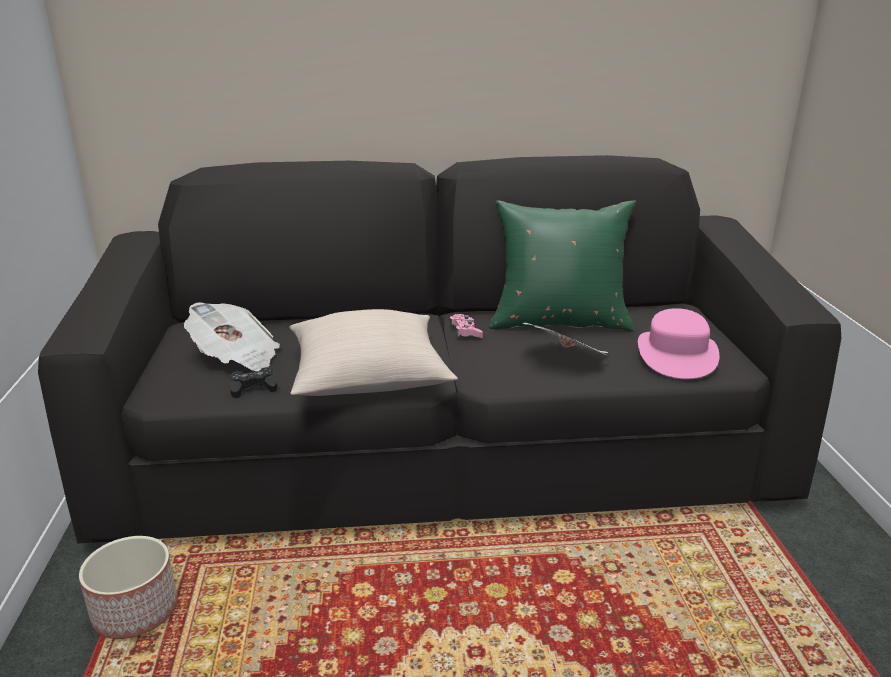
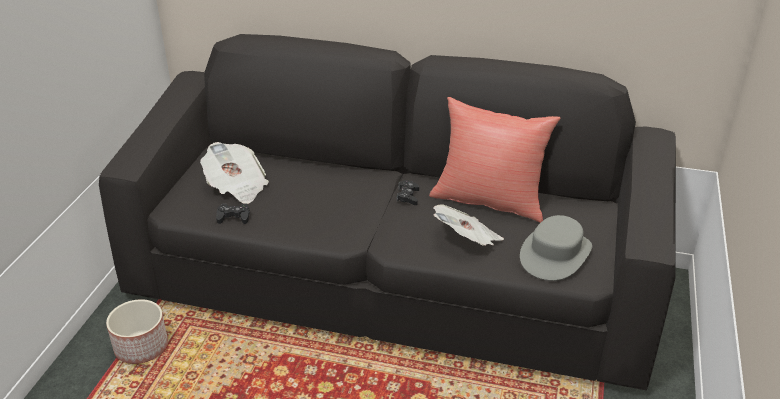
camera: 20 degrees right, 10 degrees up
beige pillow [289,309,458,396] -> none
pink game controller [449,314,483,339] -> black game controller [397,180,419,205]
green pillow [489,200,636,332] -> red pillow [429,97,561,223]
pink hat [638,308,719,380] -> grey hat [520,215,592,281]

